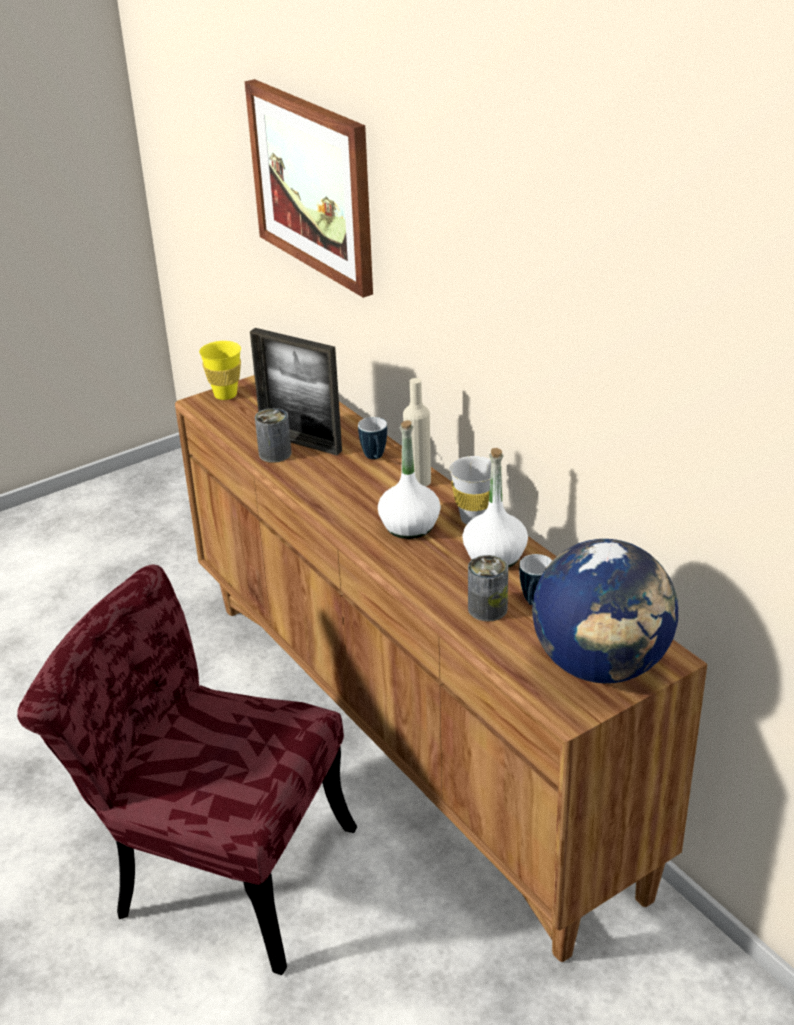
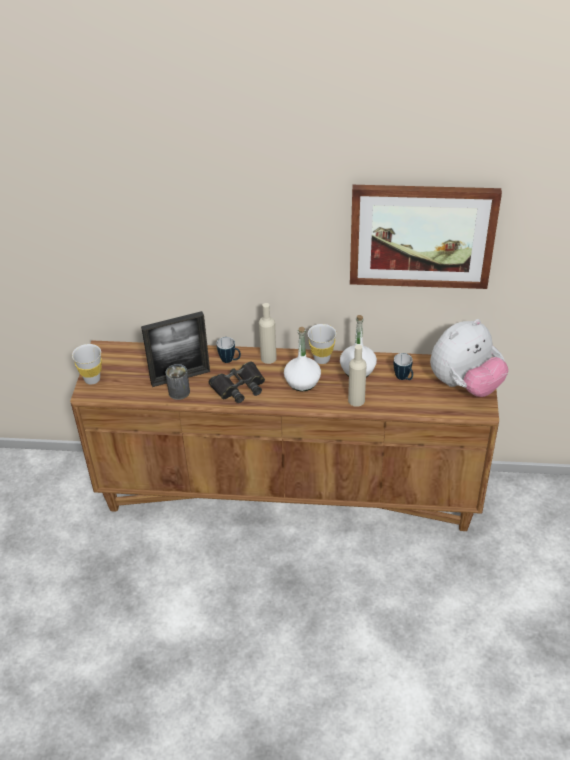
camera: 50 degrees left, 10 degrees up
red chair [17,564,357,975] -> none
yellow cup [199,341,241,400] -> white cup [72,344,102,384]
picture [245,79,373,298] -> picture moved to [350,185,502,289]
can [468,555,508,621] -> none
globe [532,539,678,683] -> plush toy [430,319,509,397]
none -> black binoculars [209,362,265,403]
none -> beige bottle [348,344,367,407]

